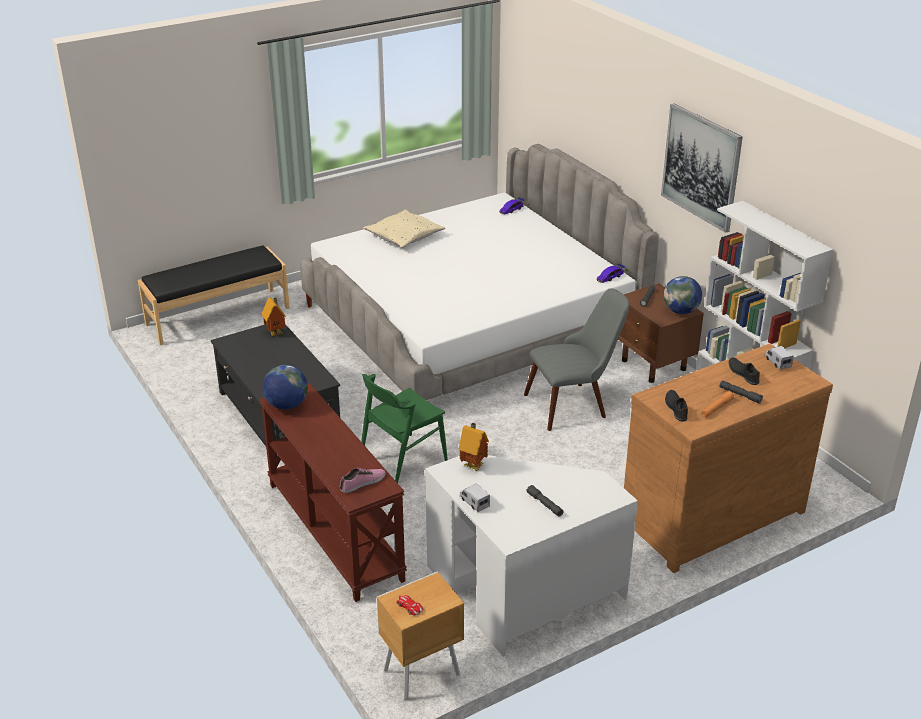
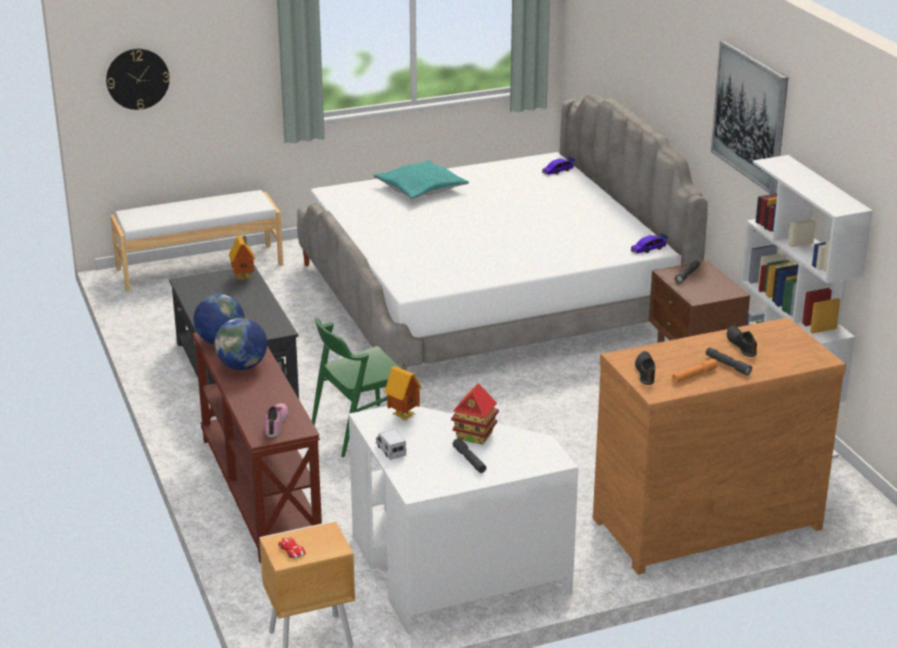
camera: 10 degrees right, 5 degrees down
black bench [138,245,290,345] -> white bench [110,190,283,291]
shoe [340,468,385,493] -> shoe turned 60 degrees counterclockwise [265,403,288,437]
beige pillow [363,210,445,248] -> turquoise pillow [374,160,469,199]
grey chair [524,288,629,431] -> none
globe [664,276,702,314] -> globe moved to [215,318,267,370]
toy truck [764,346,794,370] -> none
none -> wall clock [106,49,170,110]
none -> toy house [451,383,499,445]

